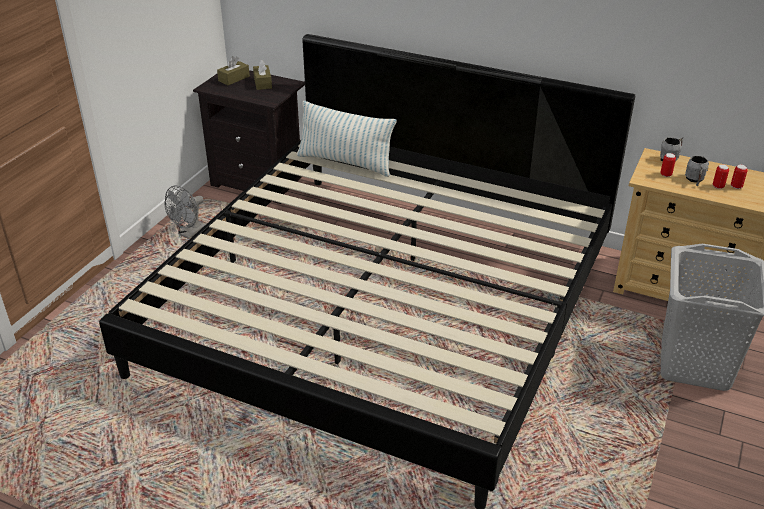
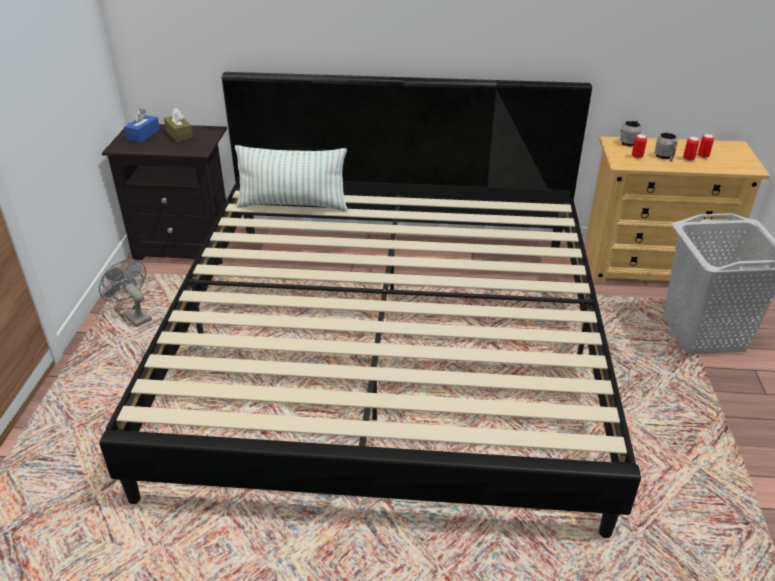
camera: 20 degrees left, 0 degrees up
grey fan [165,185,206,239] -> grey fan turned 120 degrees clockwise [99,259,152,327]
brown tissue box [217,56,250,85] -> blue tissue box [124,109,160,143]

